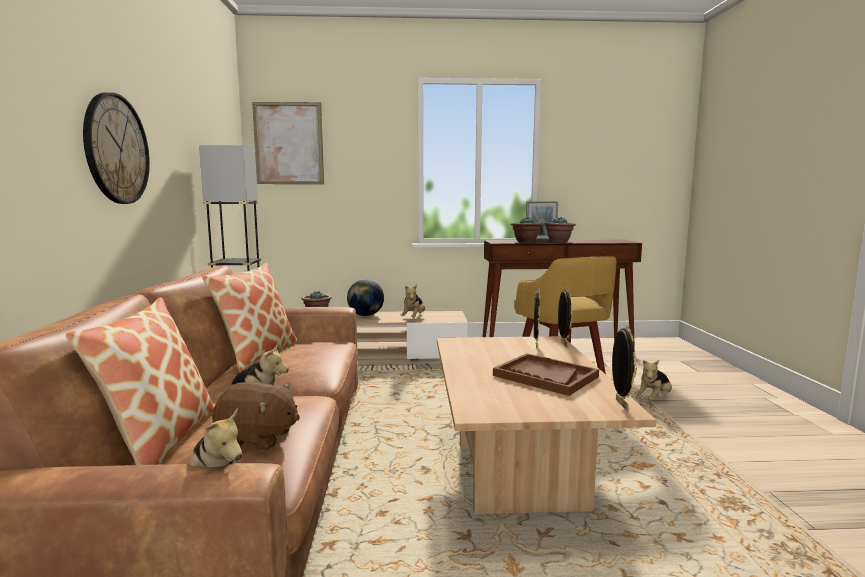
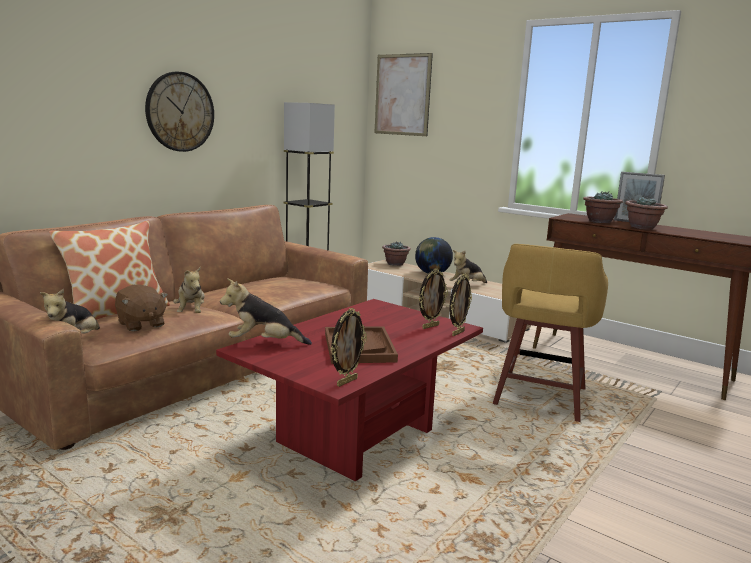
camera: 40 degrees right, 5 degrees up
pillow [202,263,298,371] -> none
beige coffee table [437,336,656,514] -> red coffee table [216,299,483,481]
plush toy [635,360,672,401] -> plush toy moved to [220,278,312,345]

